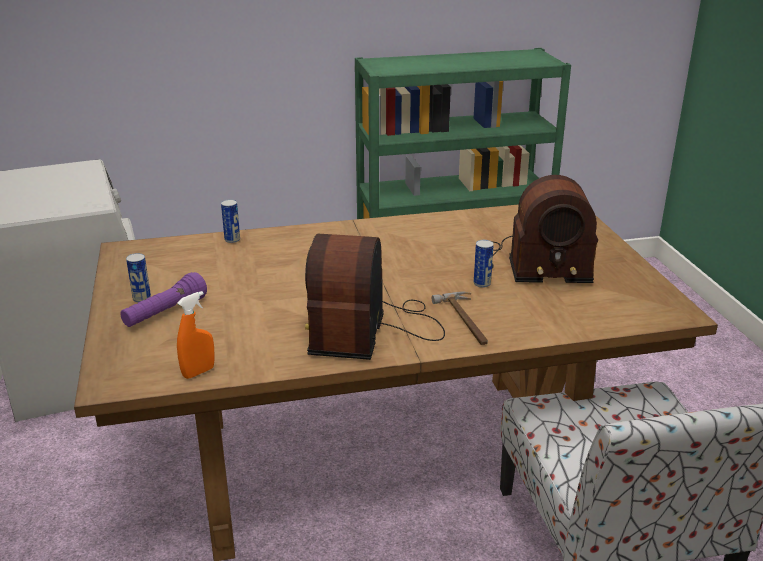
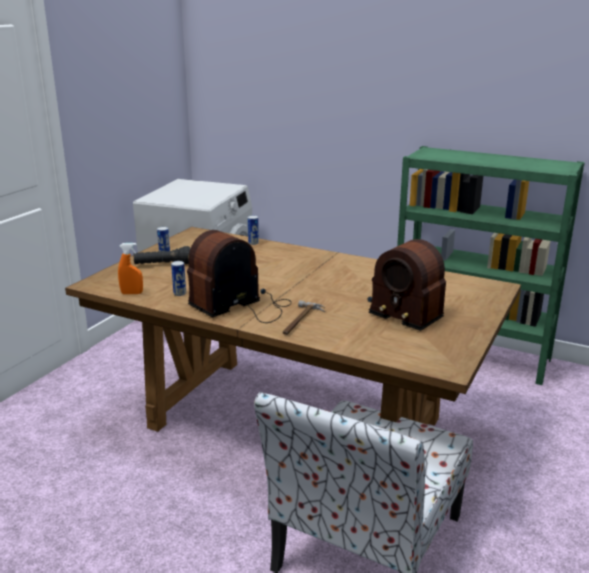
camera: 40 degrees right, 5 degrees down
purple flashlight [120,272,207,327] -> black flashlight [134,246,190,264]
can [474,240,494,288] -> can moved to [171,261,186,296]

